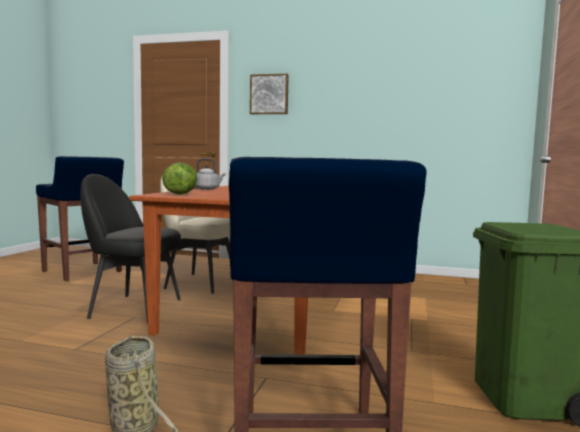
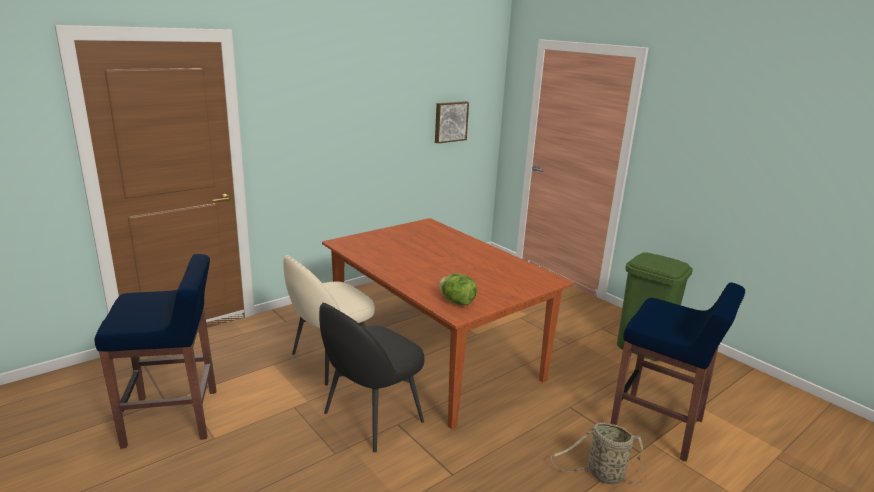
camera: 55 degrees left, 15 degrees up
grey kettle [195,158,225,190] -> none
picture [250,74,289,114] -> picture moved to [435,101,469,144]

